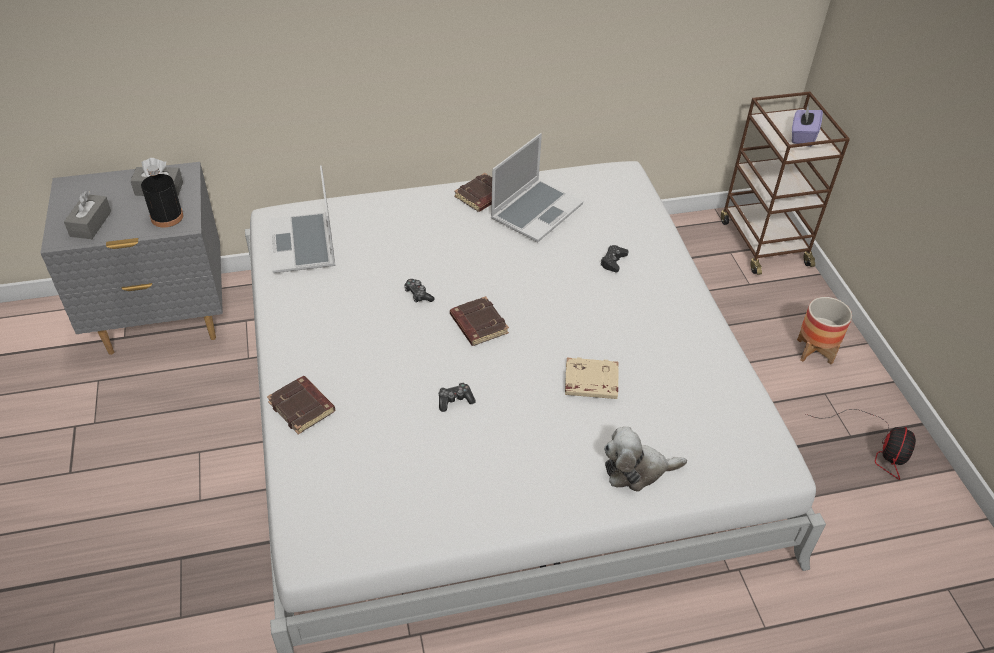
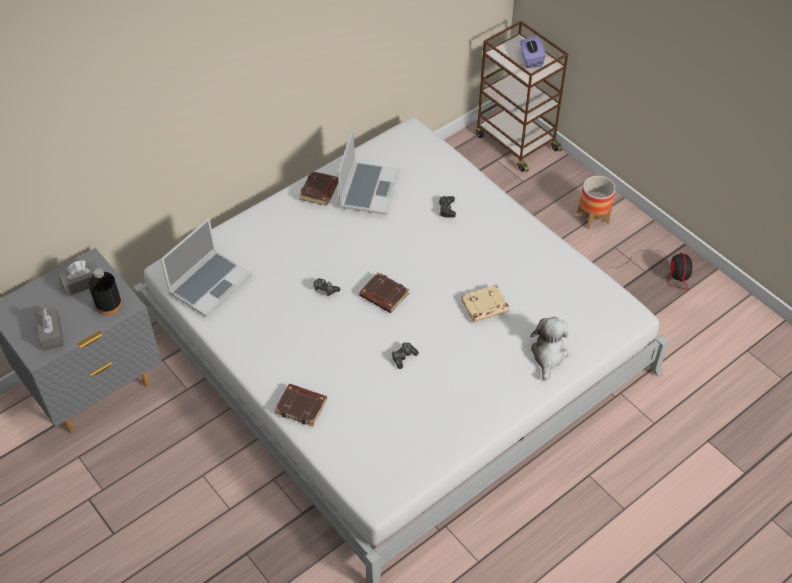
camera: 25 degrees left, 5 degrees up
laptop [269,165,335,273] -> laptop turned 105 degrees counterclockwise [161,218,252,317]
plush toy [604,427,687,492] -> plush toy turned 135 degrees clockwise [530,317,569,380]

